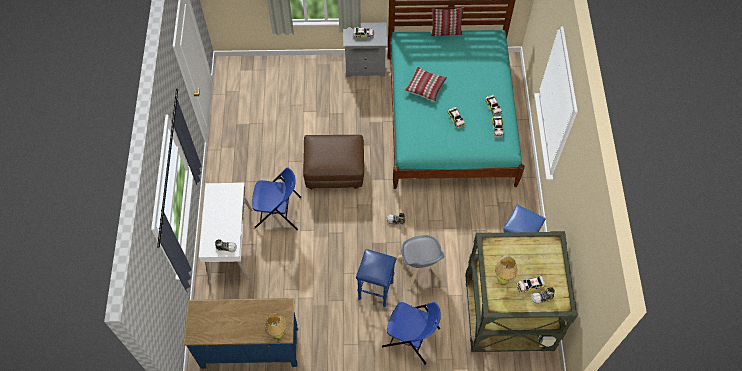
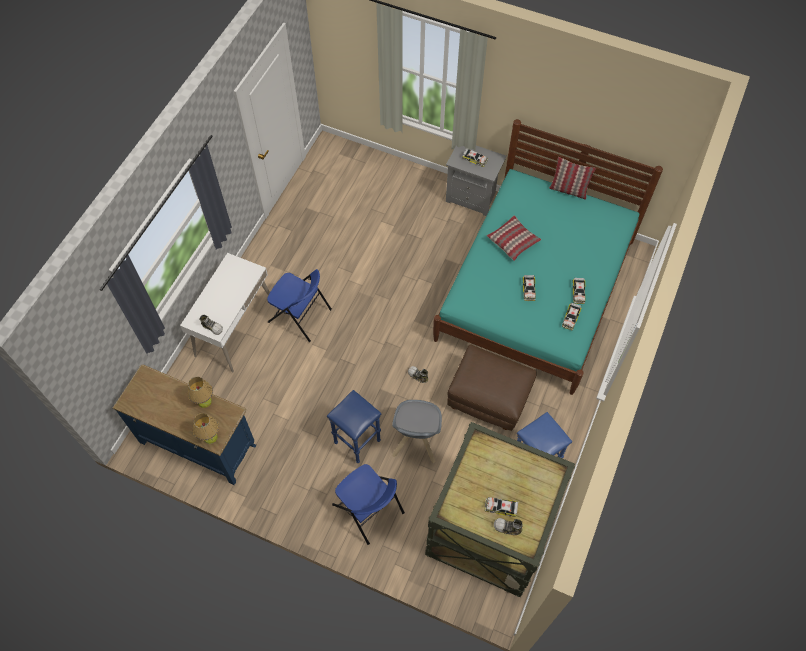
camera: 25 degrees right, 0 degrees up
brown ottoman [303,135,364,190] -> brown ottoman moved to [447,344,537,431]
table lamp [495,257,517,283] -> table lamp moved to [187,377,213,408]

